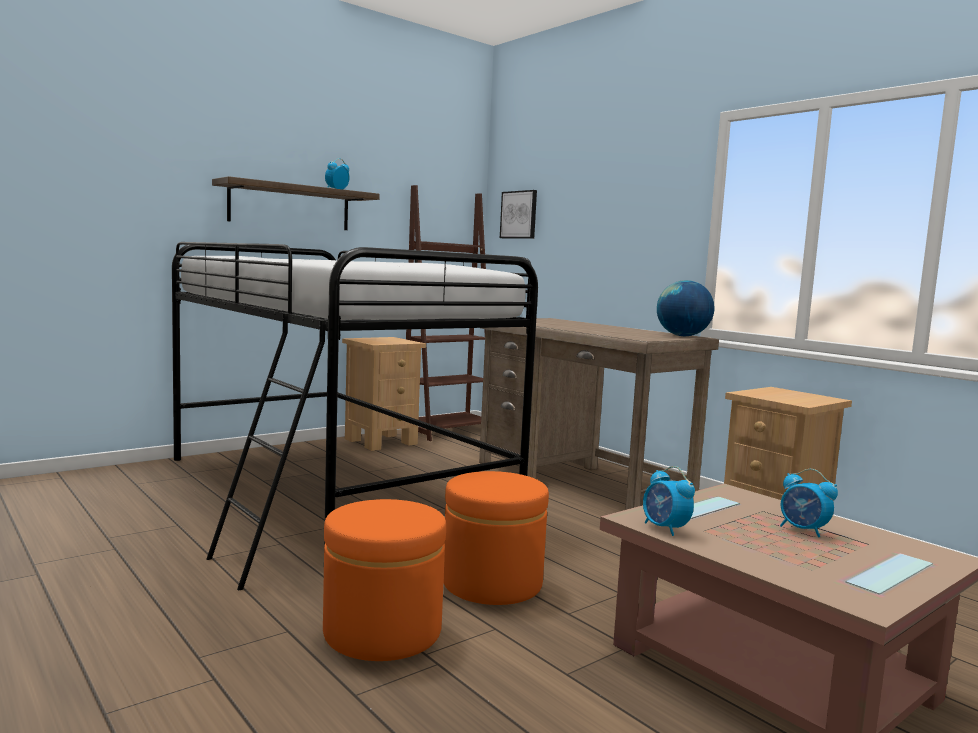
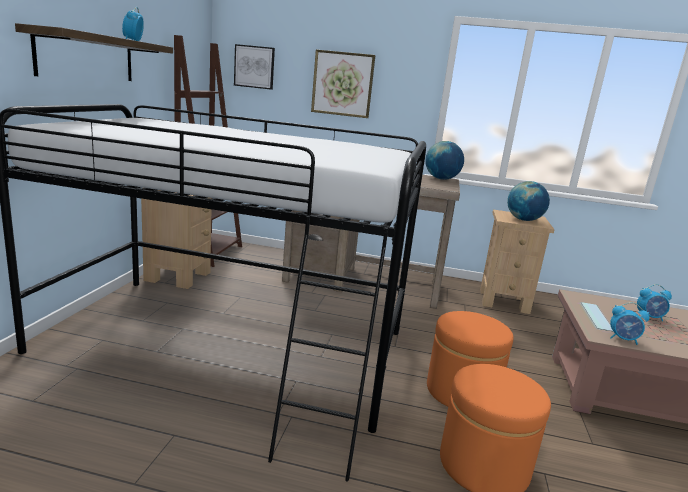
camera: 40 degrees left, 10 degrees up
none -> picture [311,50,375,118]
none -> globe [507,181,550,221]

